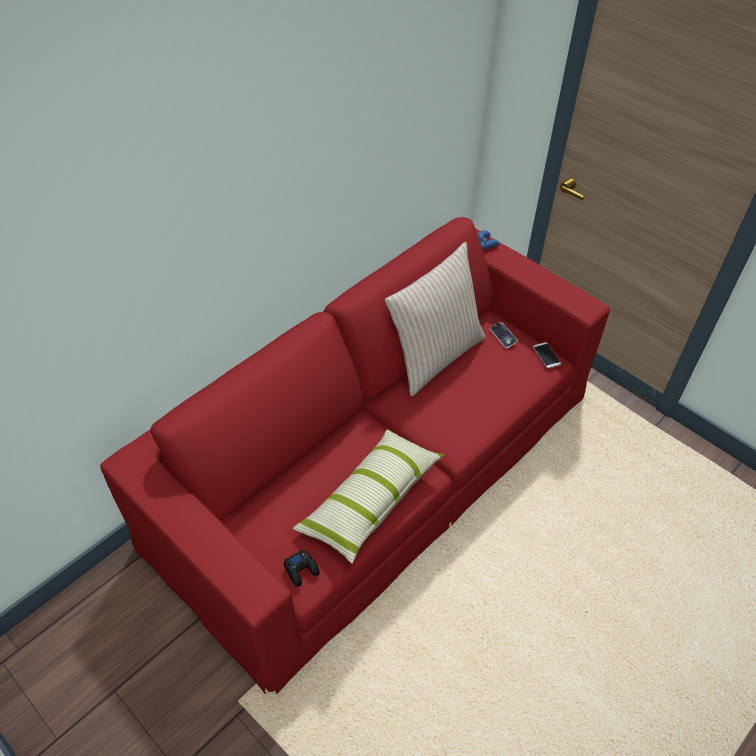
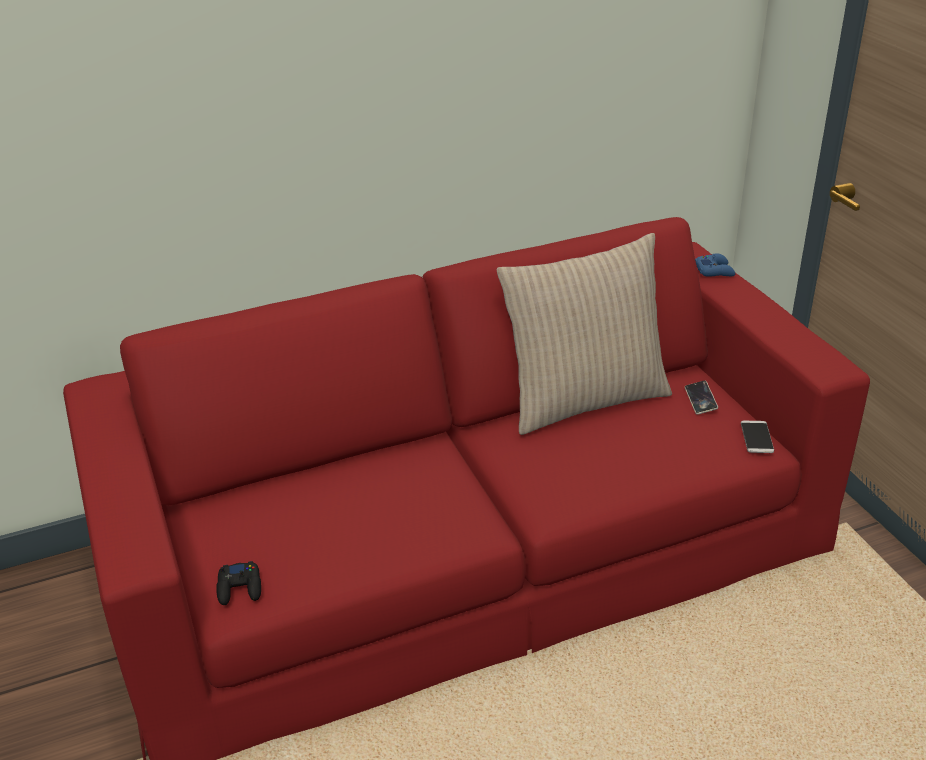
camera: 25 degrees right, 15 degrees down
pillow [293,429,444,564] -> none

